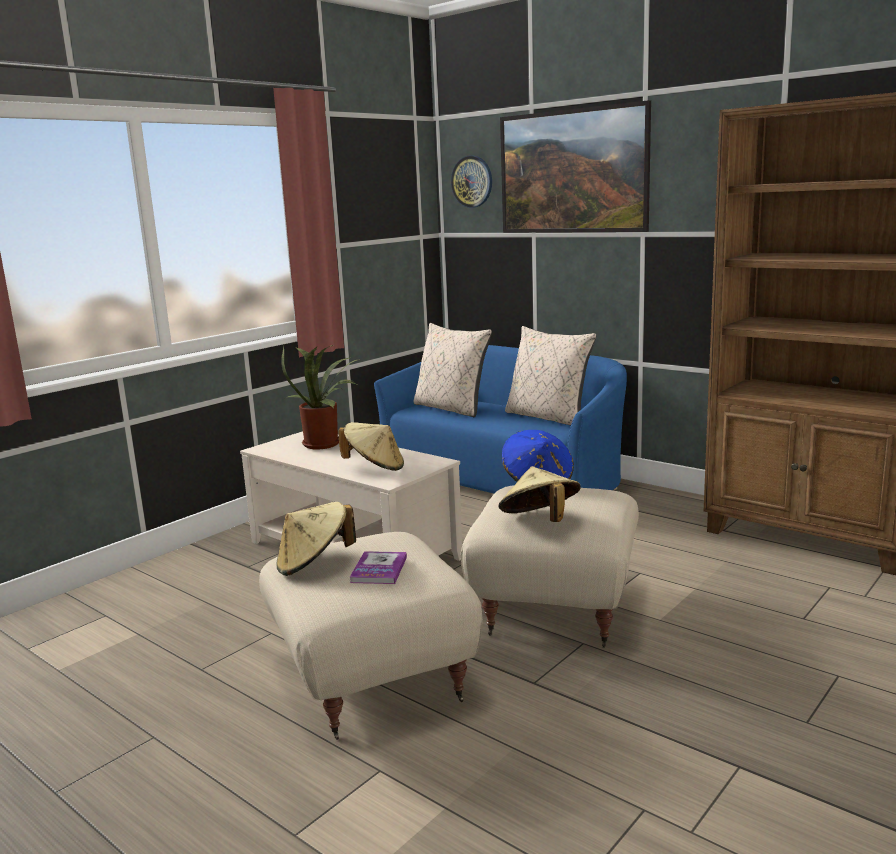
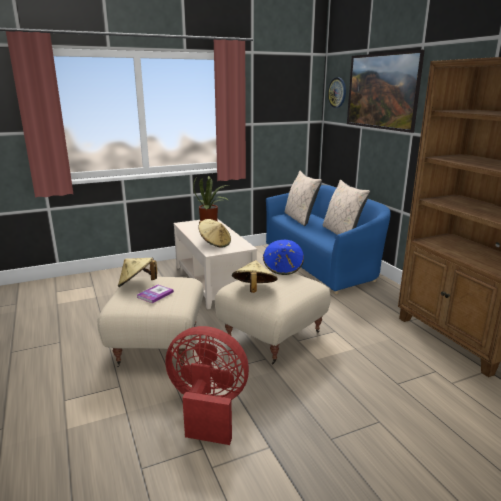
camera: 25 degrees right, 5 degrees up
none -> red fan [166,326,249,445]

